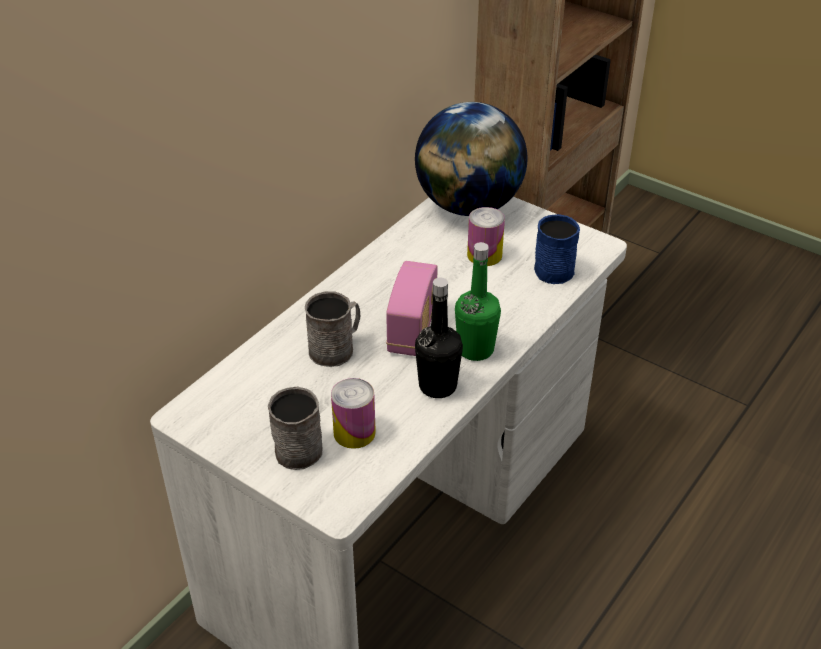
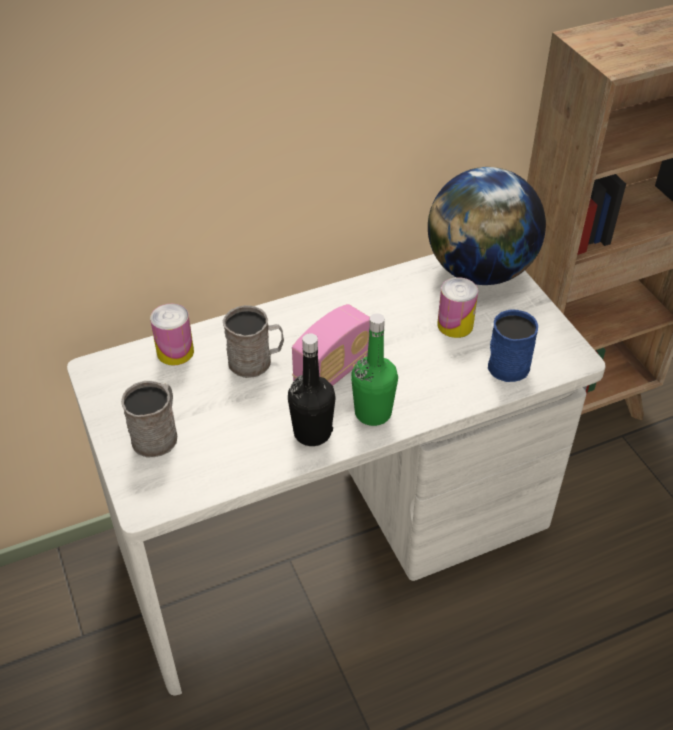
camera: 30 degrees right, 5 degrees up
can [331,378,376,449] -> can moved to [150,304,194,366]

